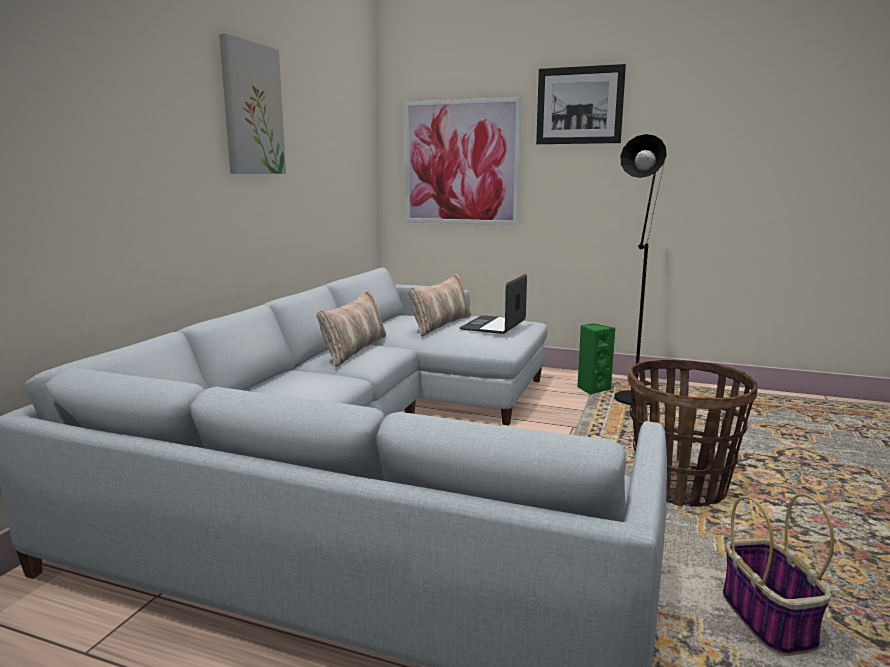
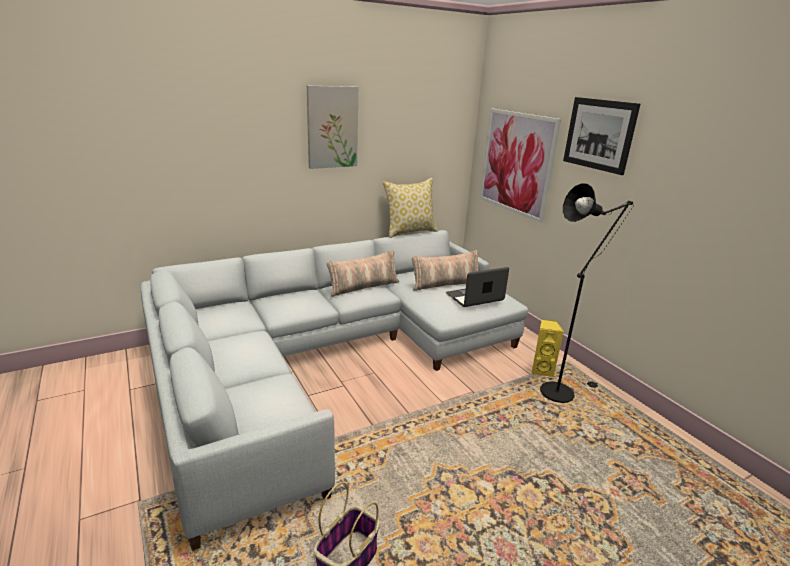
camera: 40 degrees right, 10 degrees up
green speaker [577,323,615,395] -> yellow speaker [531,320,564,377]
basket [628,359,758,507] -> none
none -> pillow [383,178,438,238]

